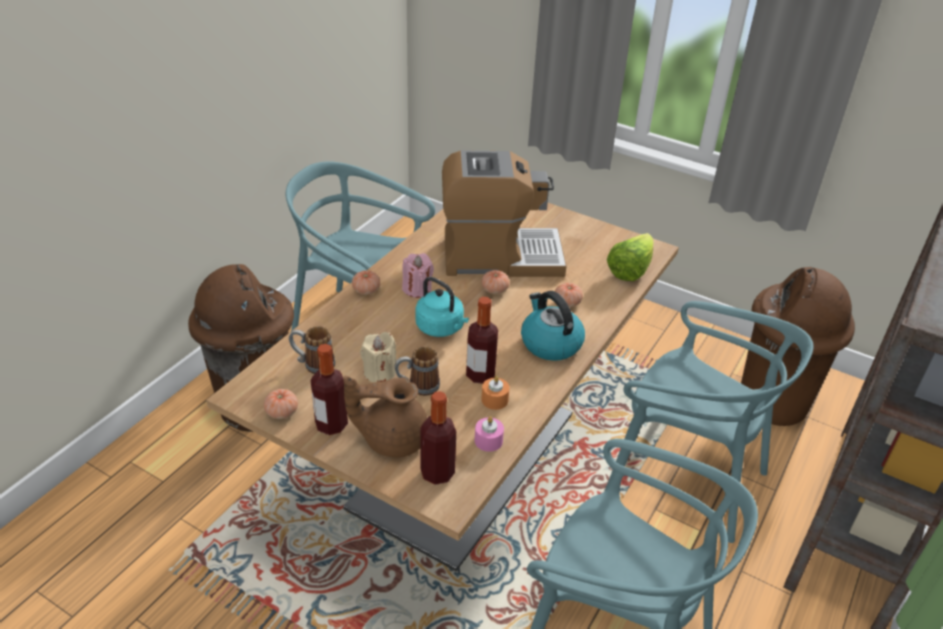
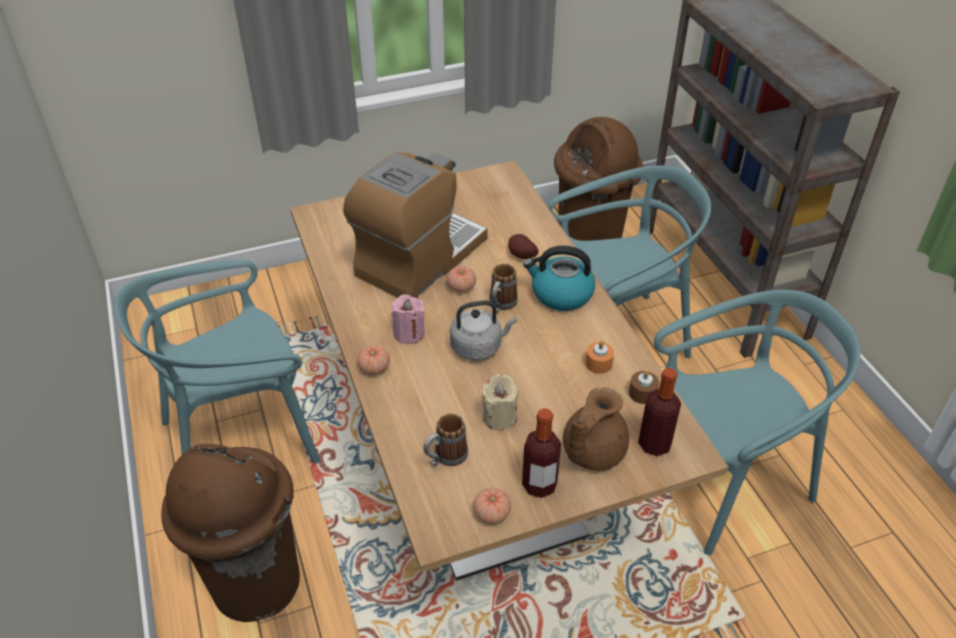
camera: 50 degrees left, 5 degrees up
mug [395,346,440,396] -> mug moved to [489,264,518,313]
turquoise kettle [415,277,469,337] -> grey kettle [450,300,517,360]
bottle [466,297,498,384] -> none
pink candle [475,416,504,452] -> brown candle [629,370,659,404]
tomato [555,283,583,307] -> potato [508,234,539,259]
lettuce [607,233,653,281] -> none

